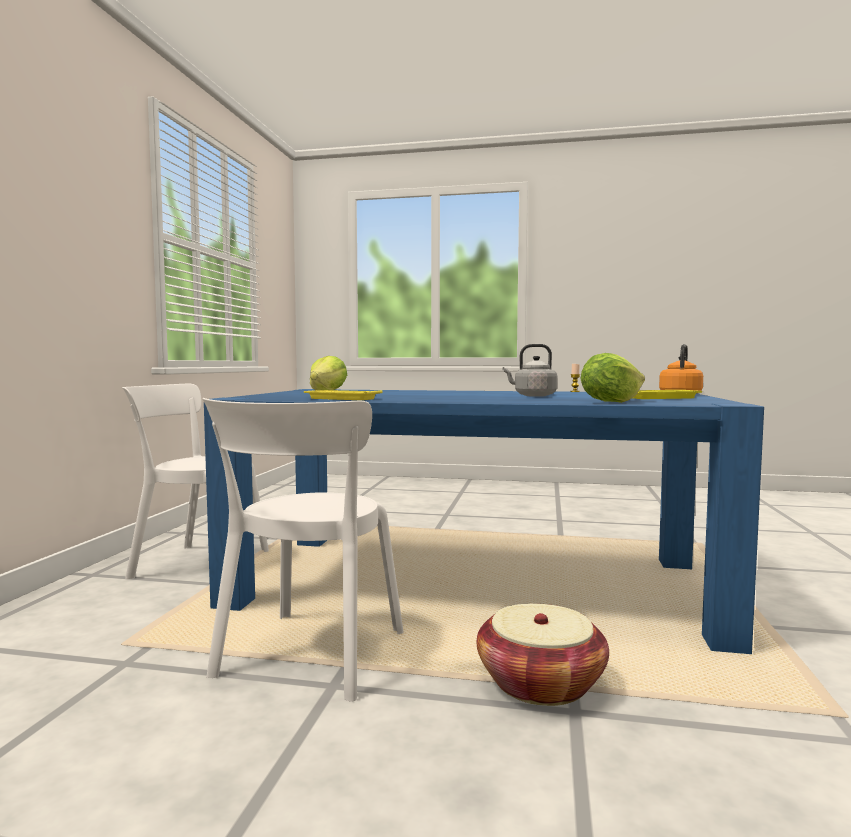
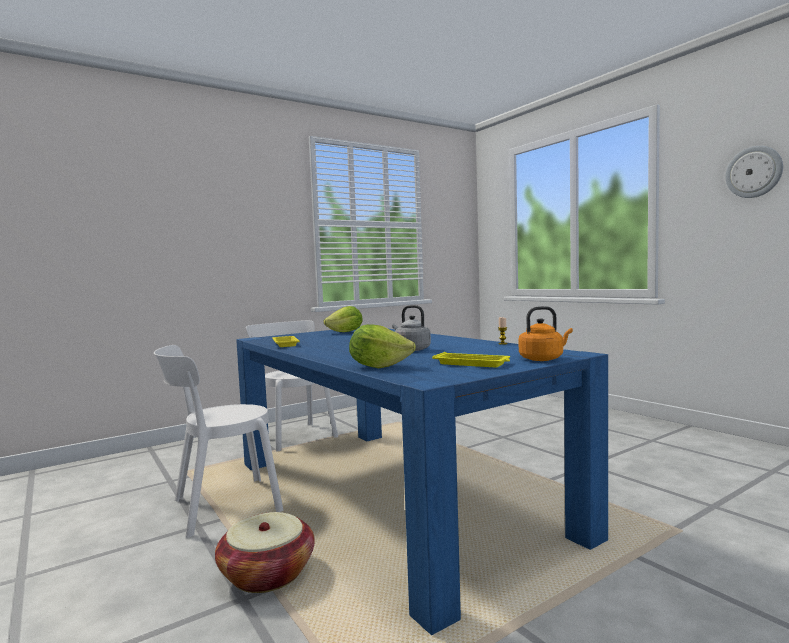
camera: 45 degrees right, 0 degrees up
none -> wall clock [725,146,783,198]

